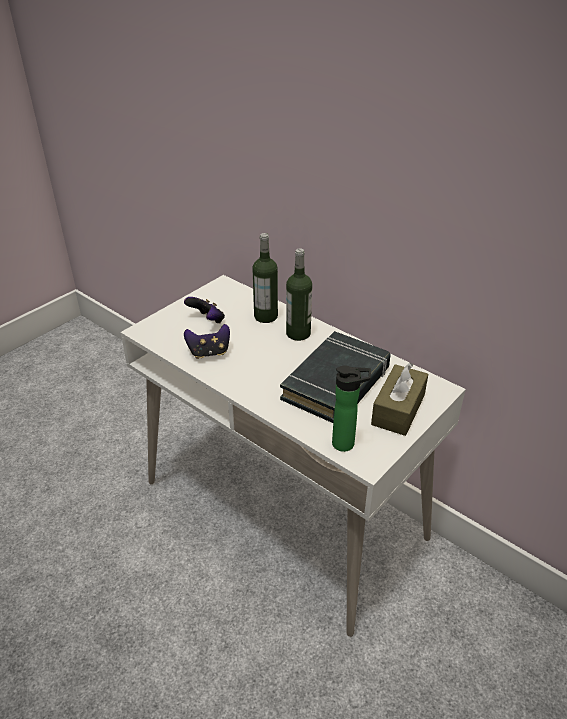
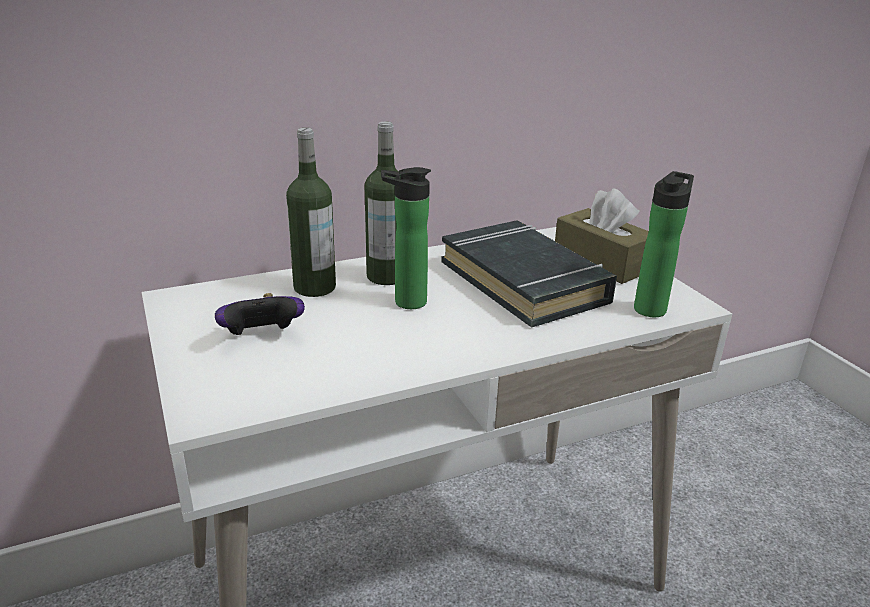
camera: 65 degrees left, 10 degrees down
game controller [184,324,230,359] -> none
none -> bottle [381,167,431,309]

